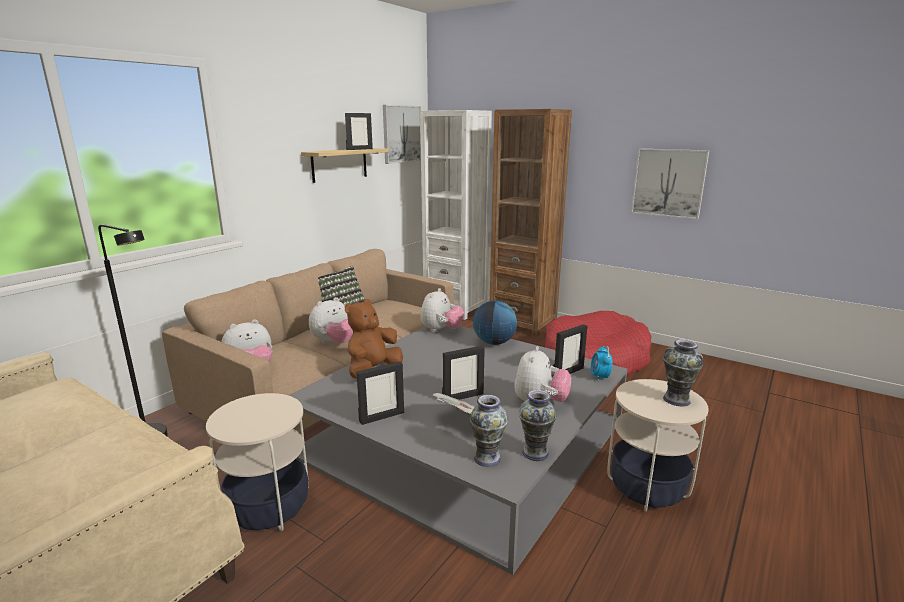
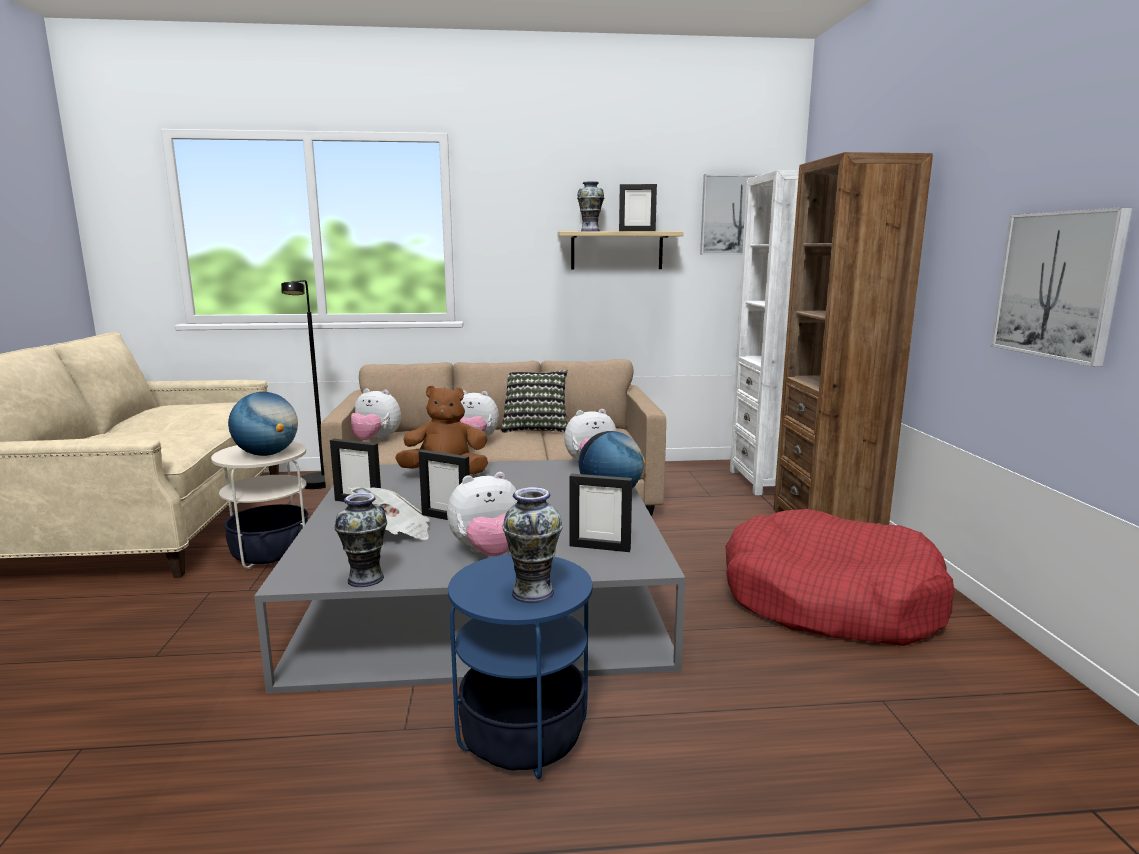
camera: 50 degrees right, 5 degrees down
vase [470,395,508,467] -> vase moved to [577,181,604,231]
alarm clock [591,346,613,382] -> none
beige side table [607,379,709,512] -> blue side table [448,554,592,779]
none -> globe [228,392,298,456]

